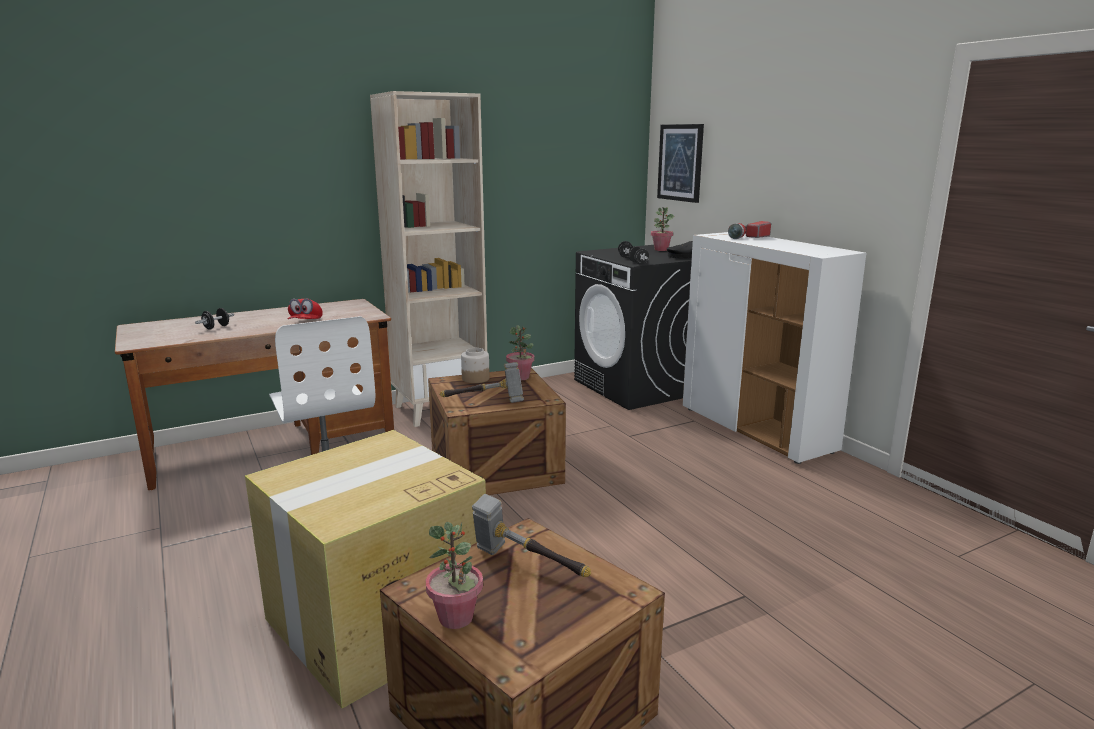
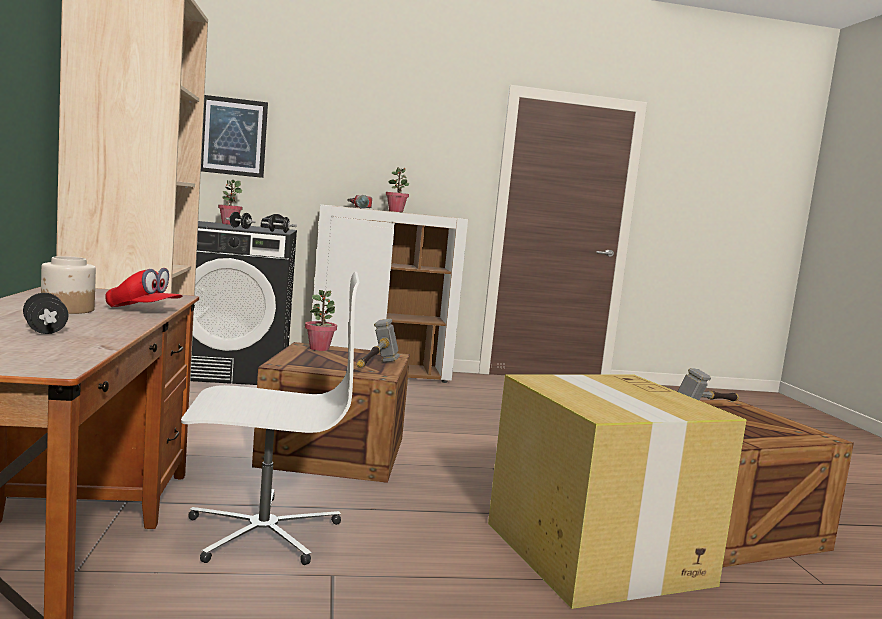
camera: 70 degrees left, 10 degrees down
potted plant [426,522,483,629] -> potted plant moved to [386,167,409,212]
jar [461,348,490,383] -> jar moved to [41,256,96,314]

